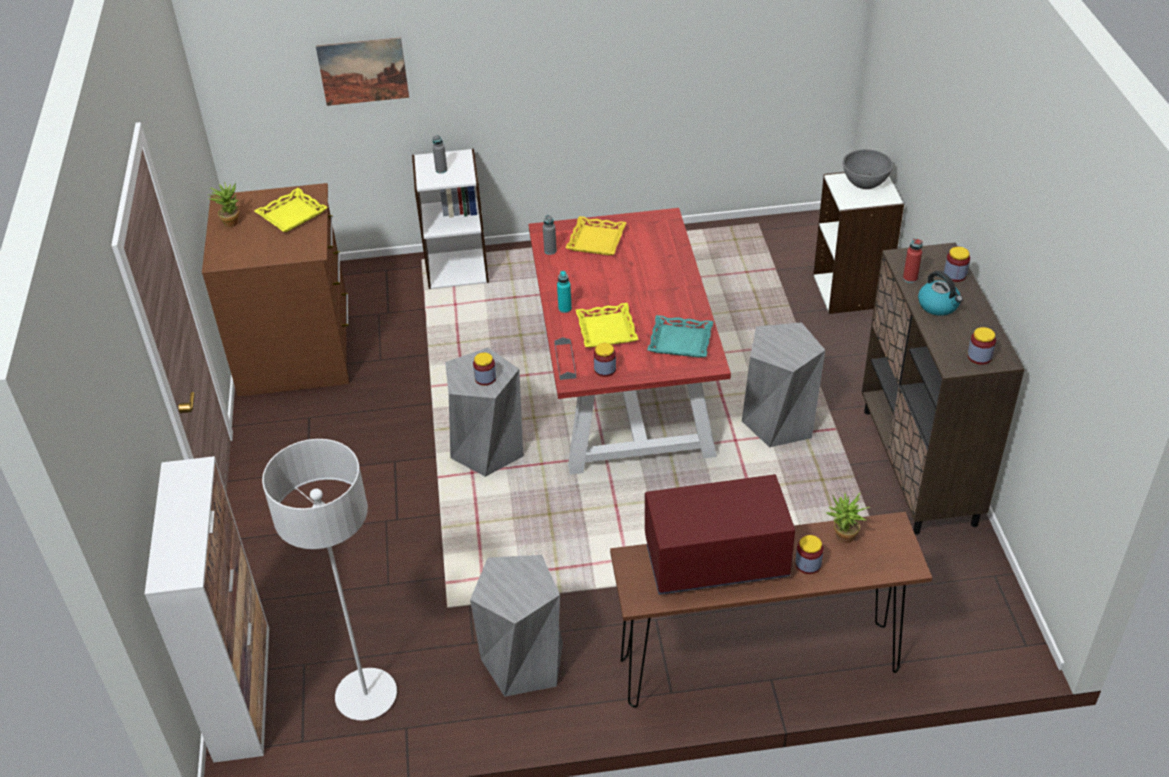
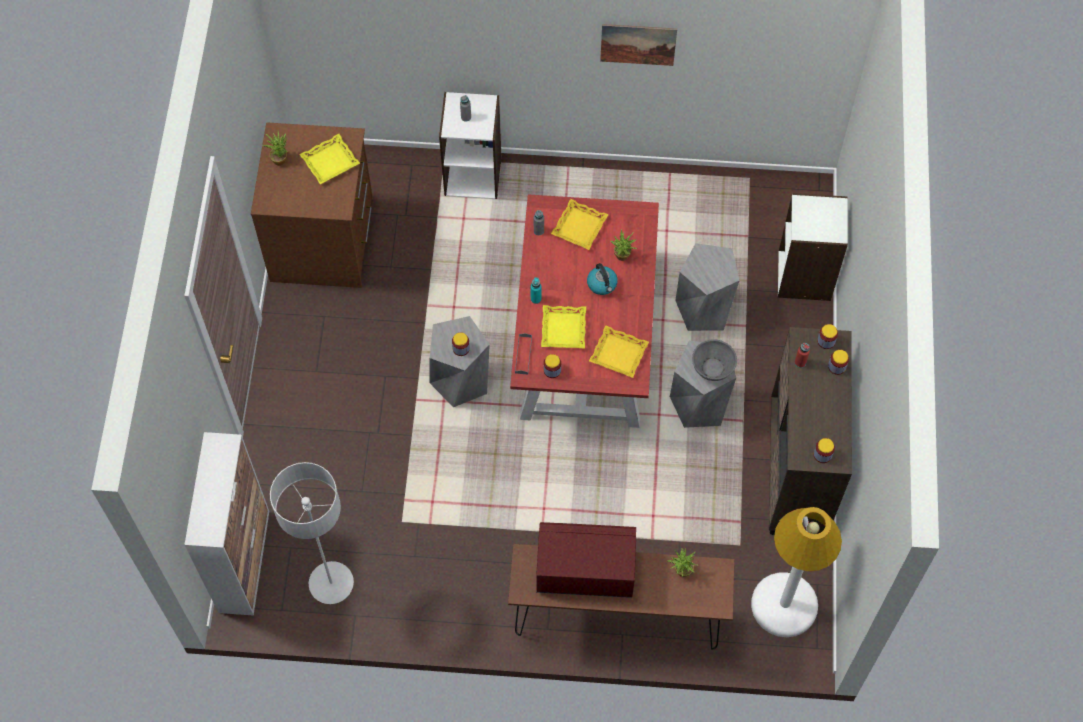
camera: 10 degrees right, 20 degrees up
picture [316,37,409,106] -> picture moved to [600,24,677,66]
grey stool [470,555,563,697] -> grey stool moved to [675,243,740,331]
turquoise tray [647,315,714,358] -> yellow tray [589,325,649,378]
jar [795,535,823,574] -> jar moved to [817,324,838,349]
grey bowl [843,149,893,189] -> grey bowl moved to [692,339,737,381]
kettle [918,271,963,316] -> kettle moved to [587,263,618,295]
none -> potted plant [611,229,638,261]
none -> white floor lamp [751,507,842,637]

